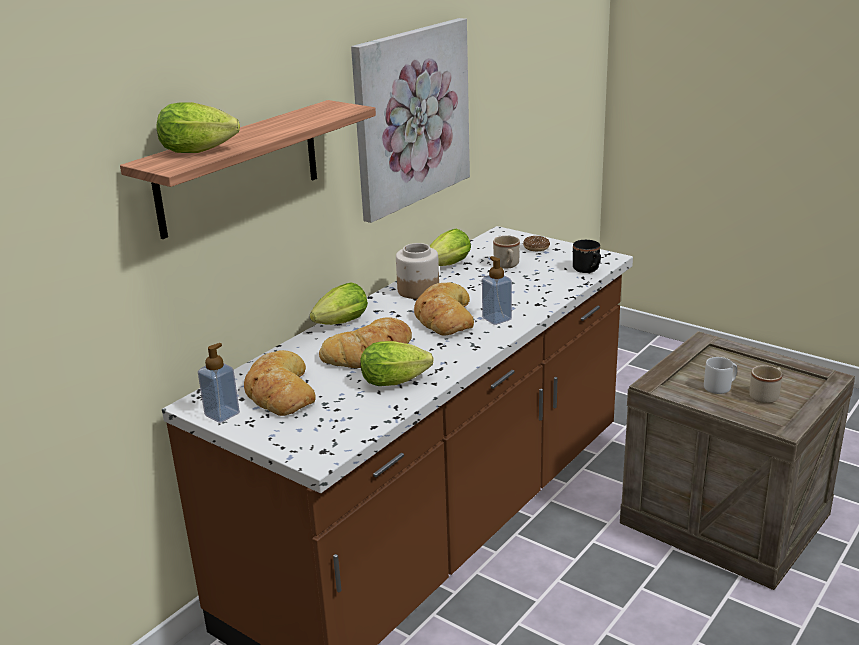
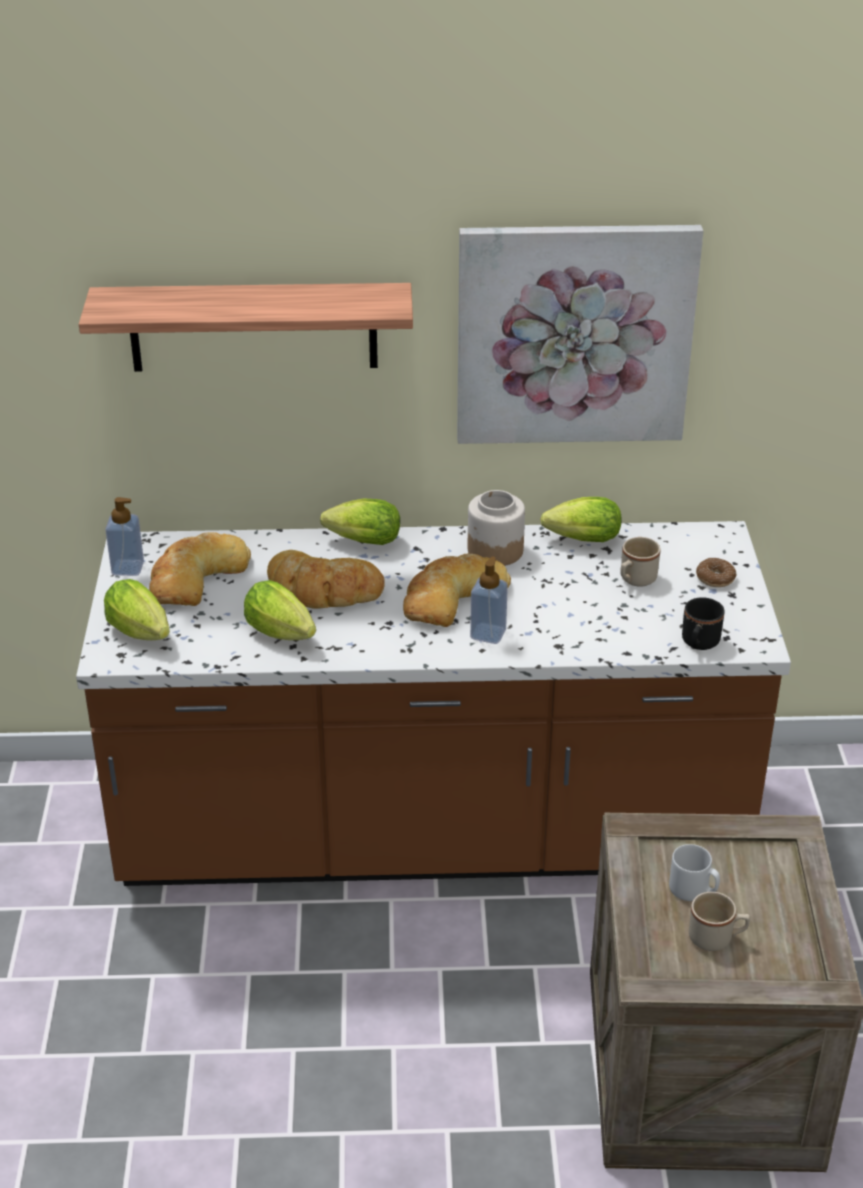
camera: 50 degrees right, 10 degrees up
lettuce [157,102,240,153] -> lettuce moved to [104,579,170,640]

